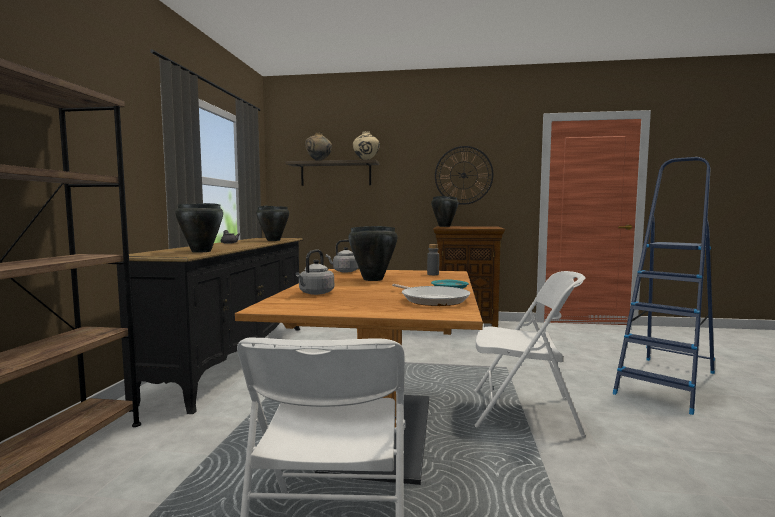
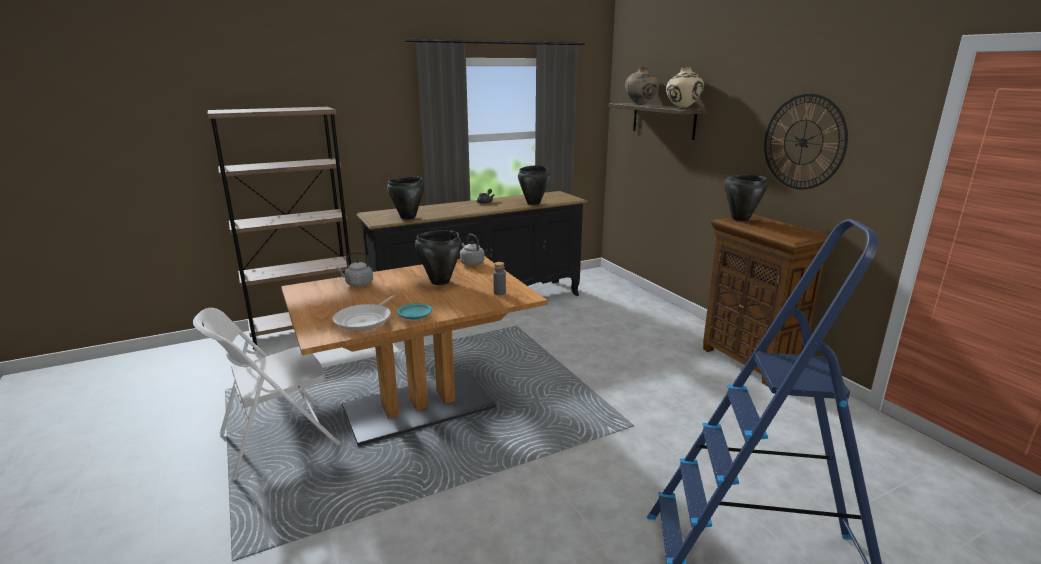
camera: 55 degrees right, 15 degrees up
white chair [474,271,586,438] -> none

